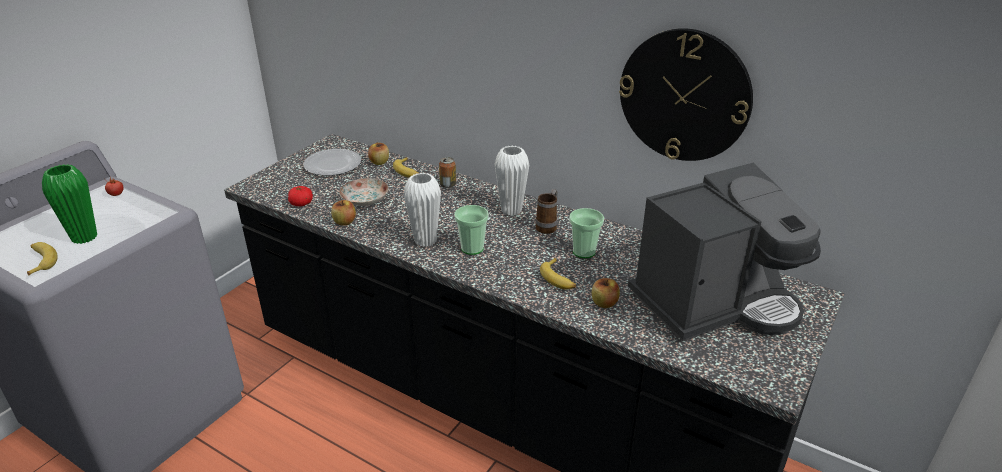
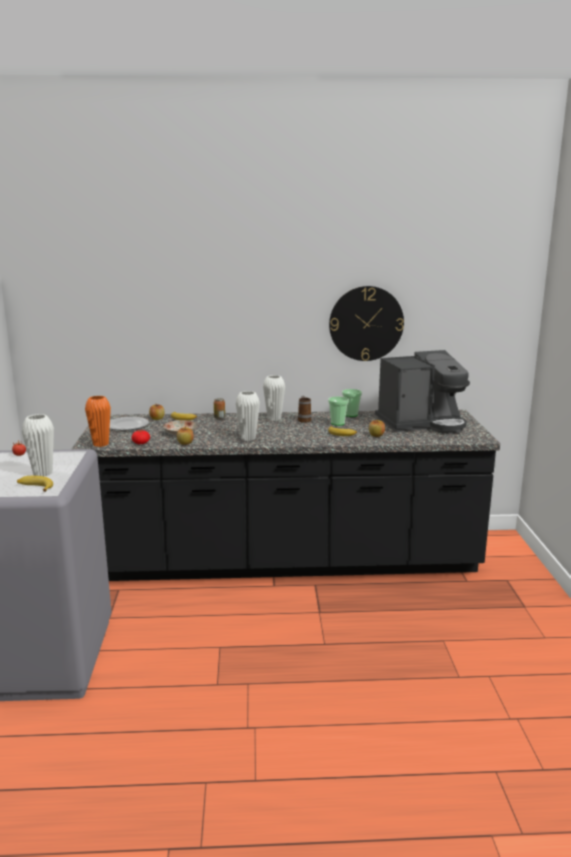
camera: 35 degrees left, 15 degrees down
green vase [42,164,97,244] -> white vase [22,414,54,476]
cup [454,205,489,255] -> cup moved to [342,389,362,417]
coffee machine [628,163,821,341] -> coffee machine turned 45 degrees clockwise [375,350,470,434]
none -> orange vase [85,396,111,447]

